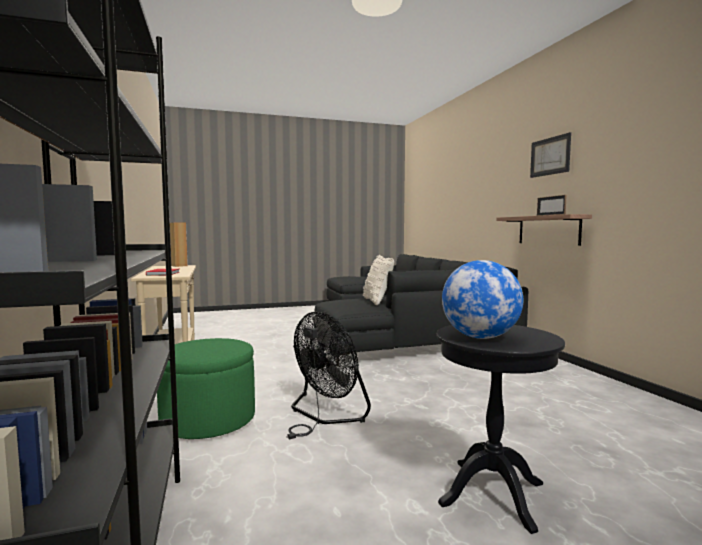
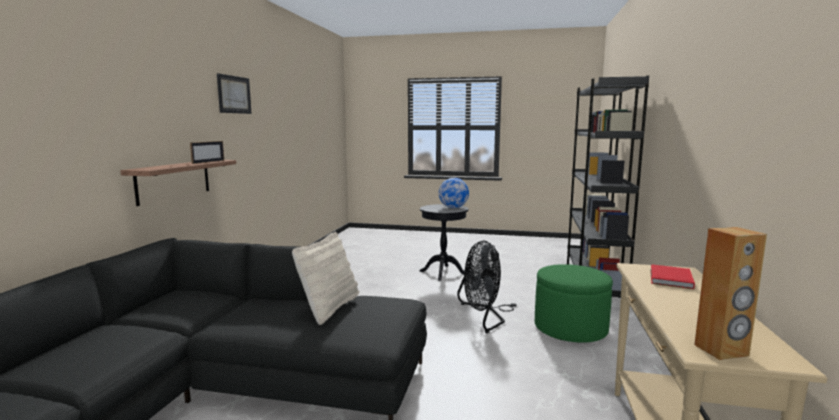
camera: 150 degrees left, 5 degrees up
picture [530,132,571,178] -> picture moved to [217,73,251,114]

